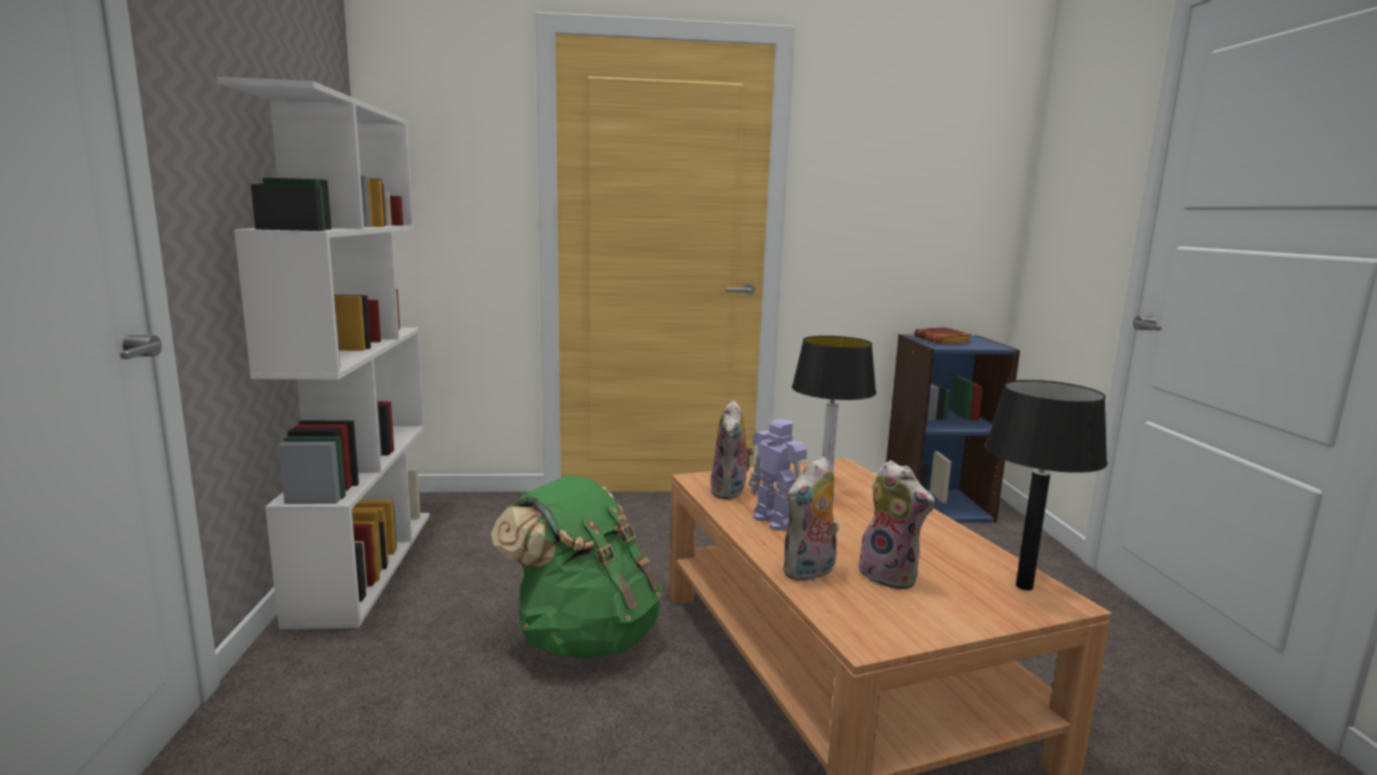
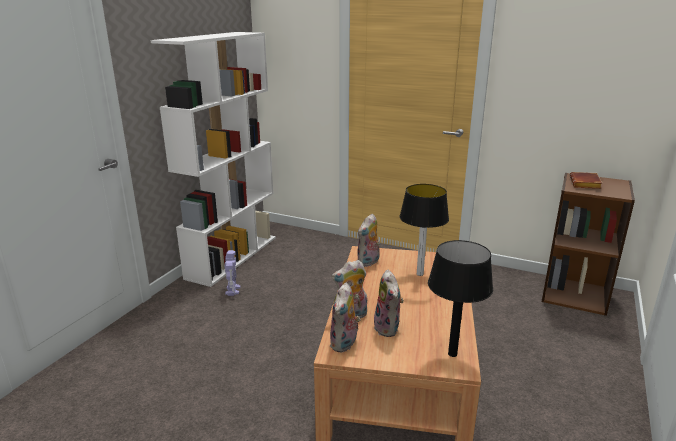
camera: 30 degrees right, 10 degrees up
green backpack [491,475,663,659] -> none
toy robot [749,419,807,531] -> toy robot moved to [224,250,240,296]
blue bookcase [886,334,1020,523] -> brown bookcase [542,173,635,316]
none -> plush toy [330,283,361,353]

